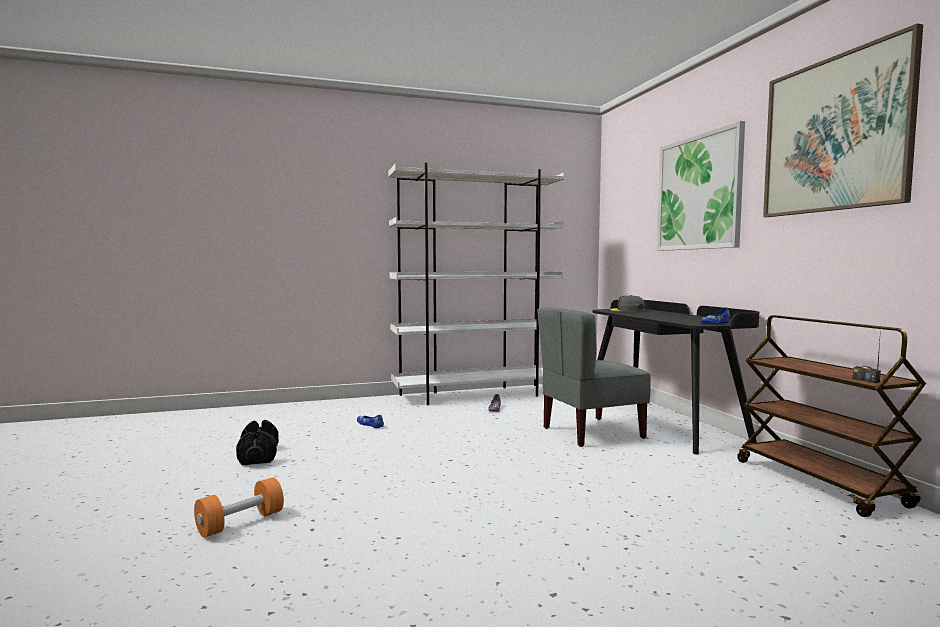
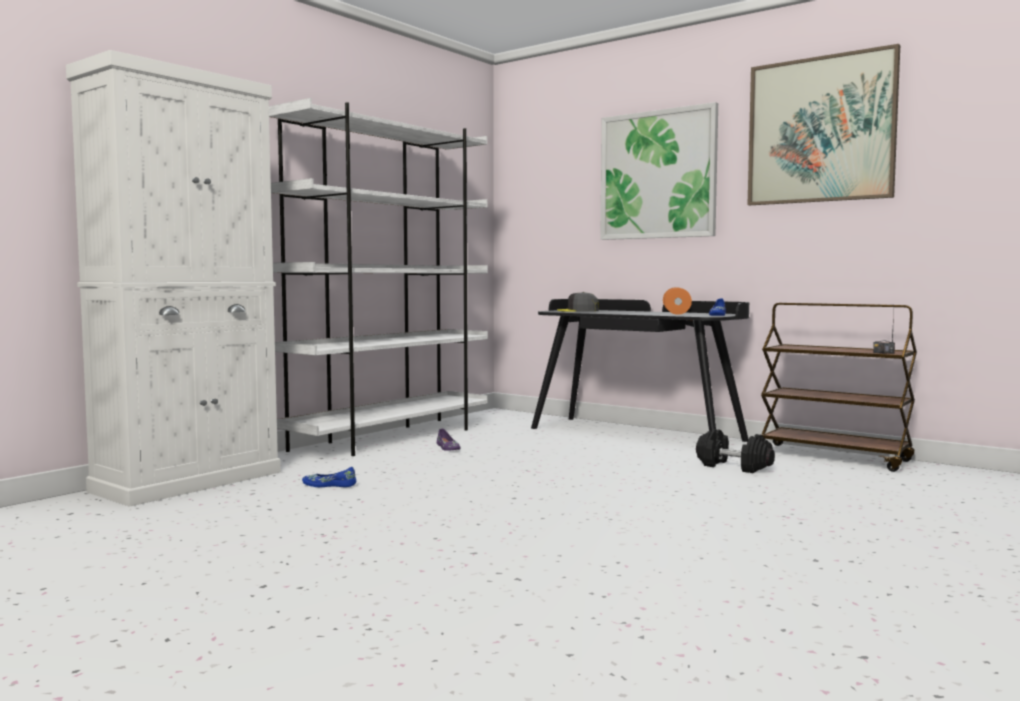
camera: 35 degrees left, 0 degrees up
orange dumbbell [194,477,284,538] -> orange dumbbell moved to [663,287,692,315]
black dumbbell [236,420,279,465] -> black dumbbell moved to [696,429,775,473]
grey chair [537,307,651,447] -> none
none -> white cabinet [66,50,281,507]

